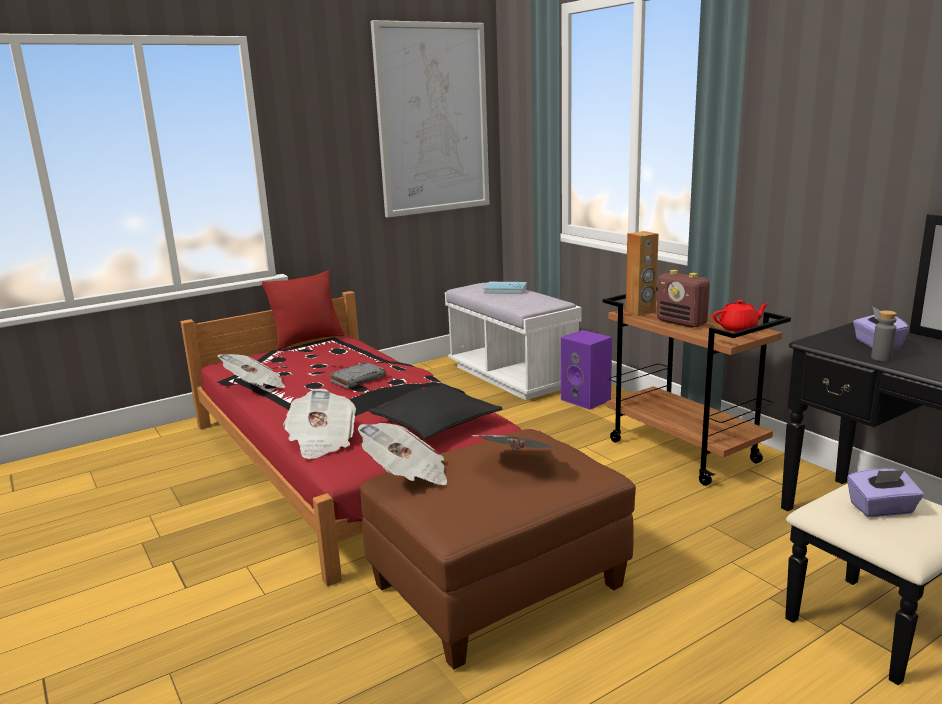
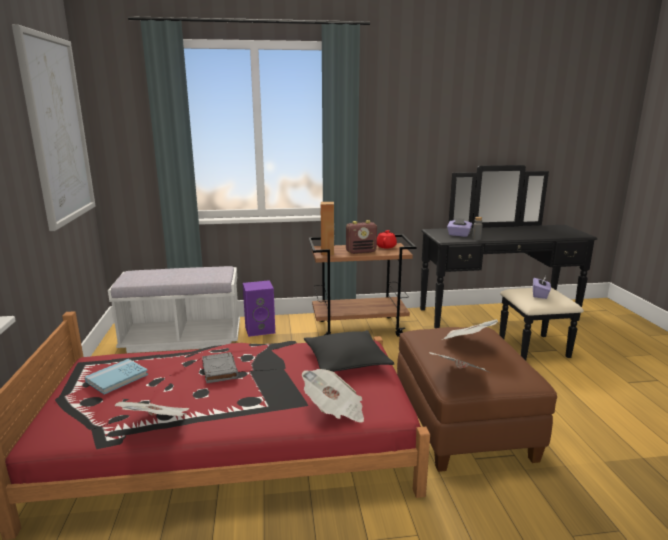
camera: 65 degrees left, 0 degrees up
red pillow [262,271,344,350] -> none
blue book [484,282,527,294] -> blue book moved to [85,359,148,394]

